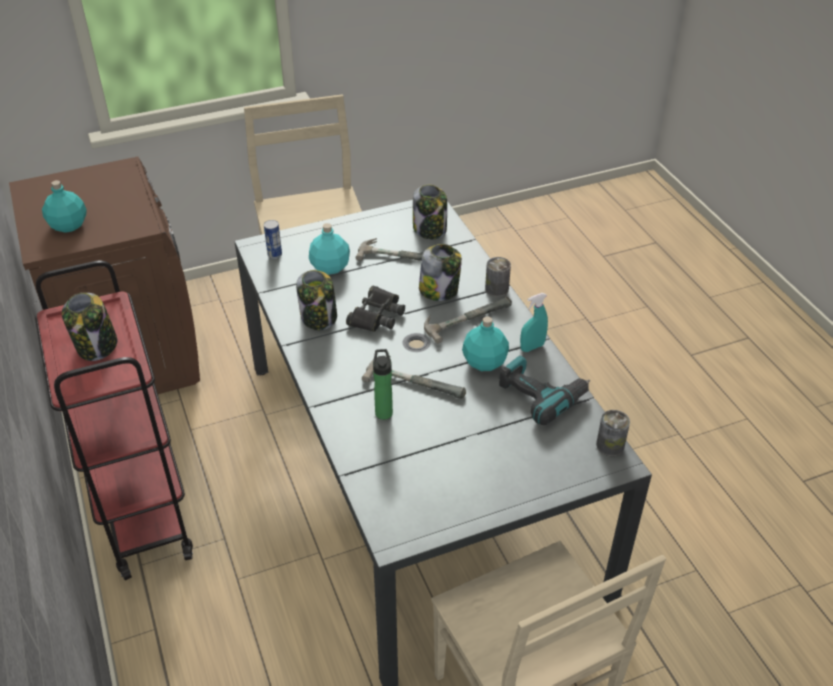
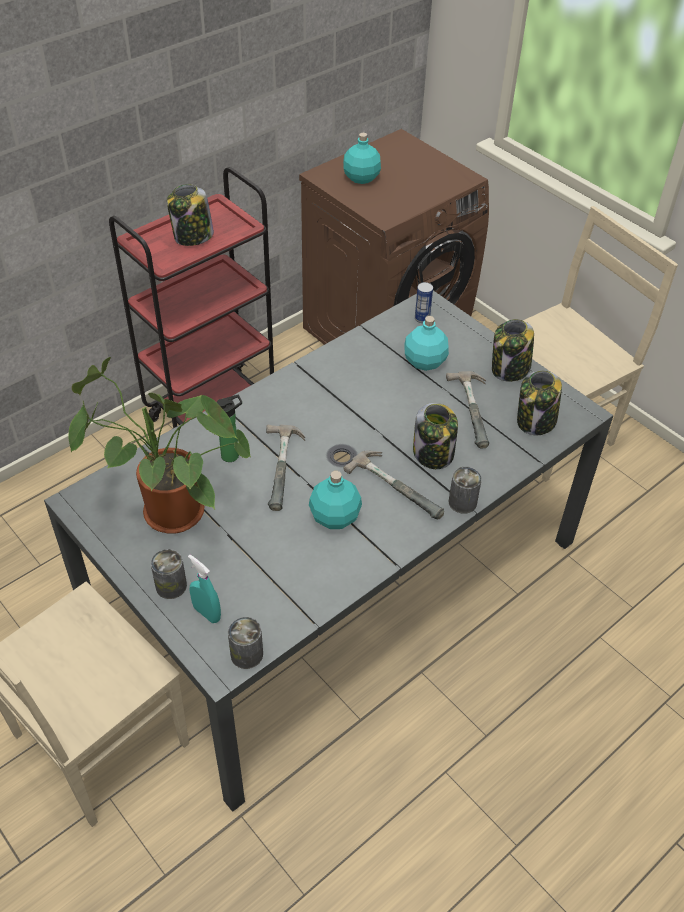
camera: 70 degrees right, 5 degrees up
jar [296,270,337,330] -> jar moved to [492,319,534,382]
black binoculars [346,285,405,332] -> none
power drill [499,355,590,425] -> none
turquoise spray bottle [520,293,548,352] -> turquoise spray bottle moved to [188,555,221,623]
none -> potted plant [68,357,251,534]
none -> can [151,549,187,599]

